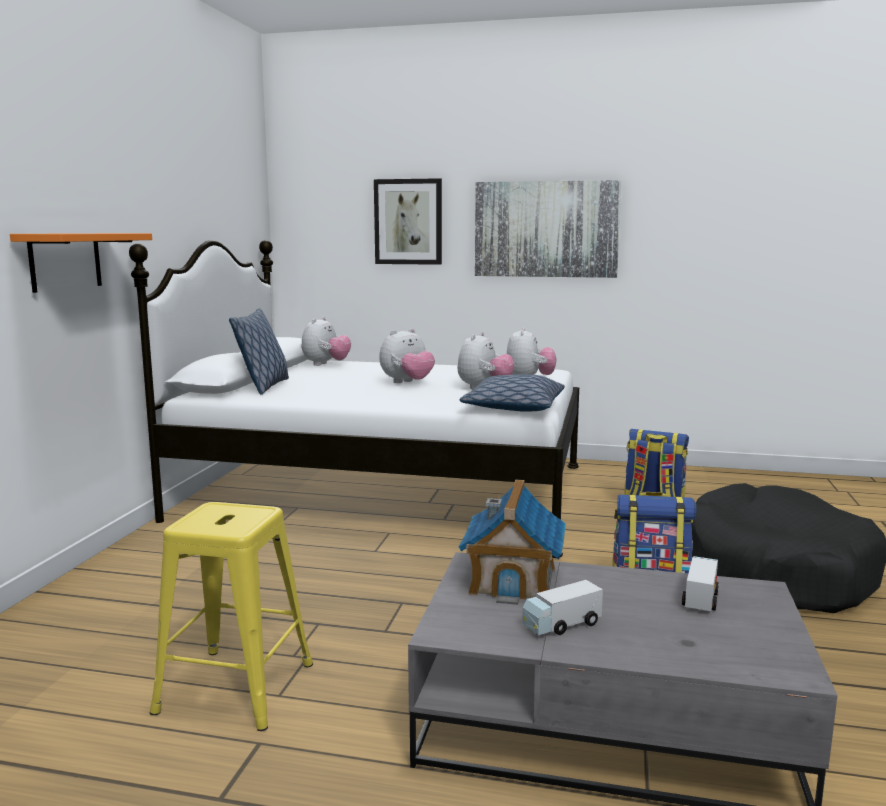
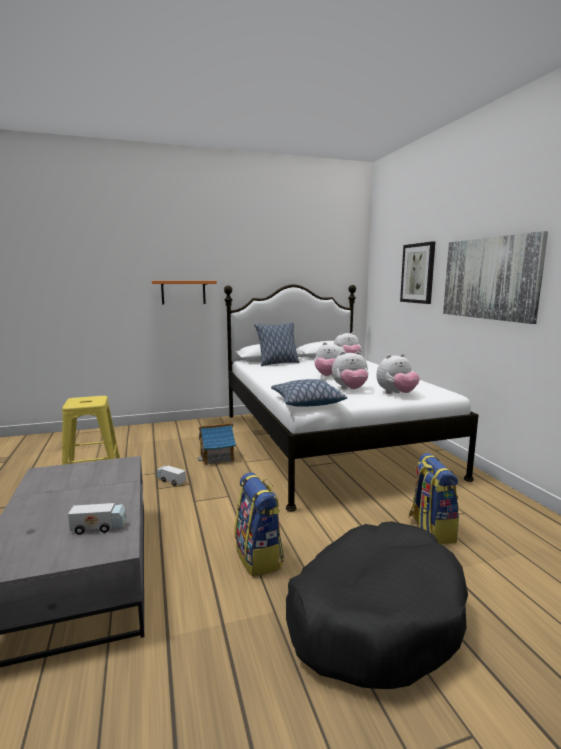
camera: 60 degrees right, 0 degrees up
toy house [458,479,566,605] -> toy house moved to [198,423,236,465]
toy truck [522,580,603,635] -> toy truck moved to [157,466,186,486]

